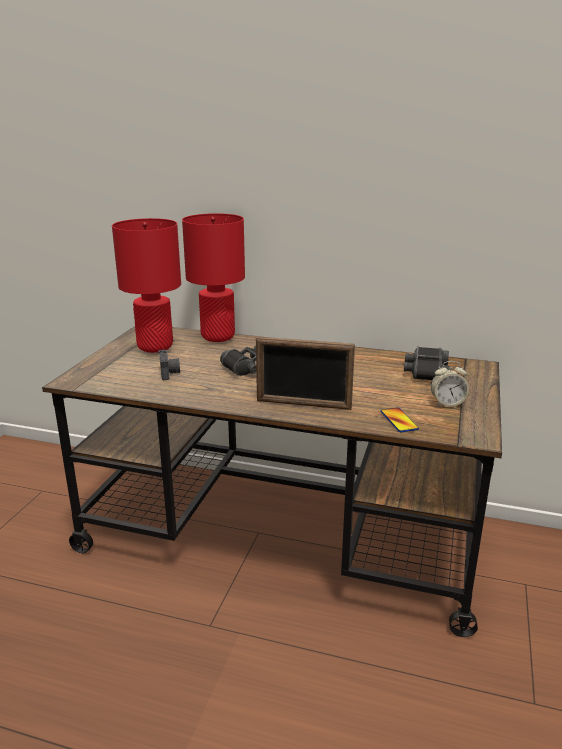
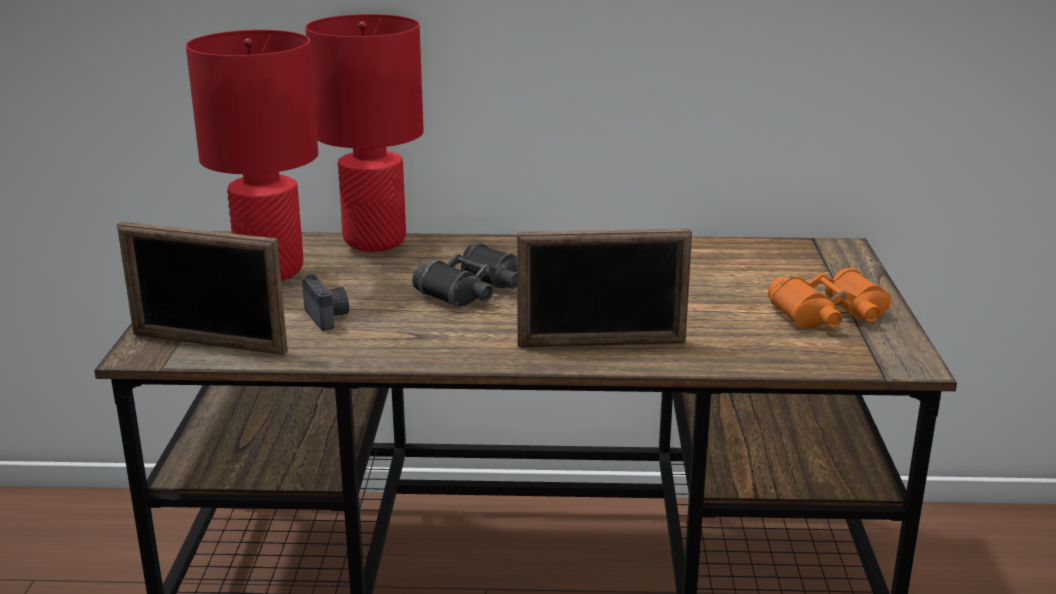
camera: 15 degrees left, 0 degrees up
phone [381,407,419,432] -> none
black binoculars [404,346,450,380] -> none
alarm clock [431,361,469,407] -> orange binoculars [768,268,891,328]
none -> picture frame [117,222,288,355]

